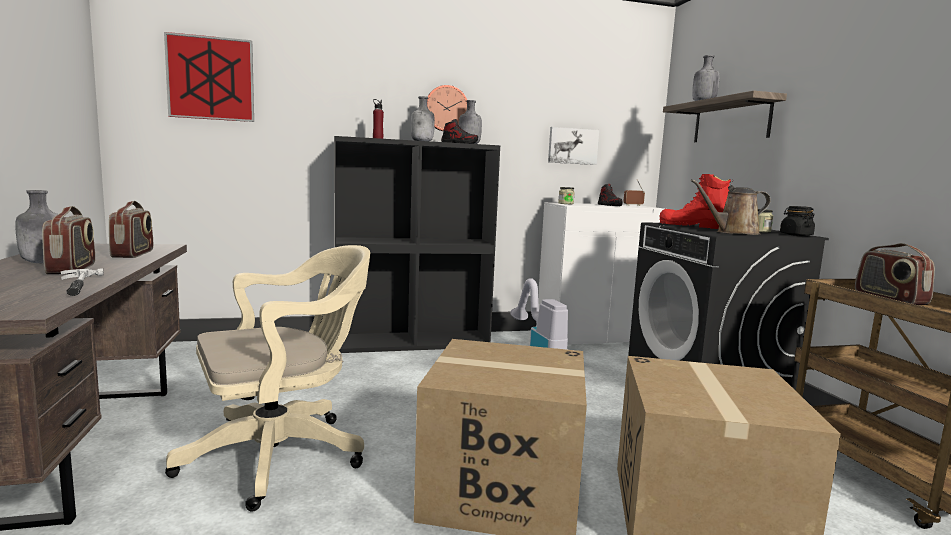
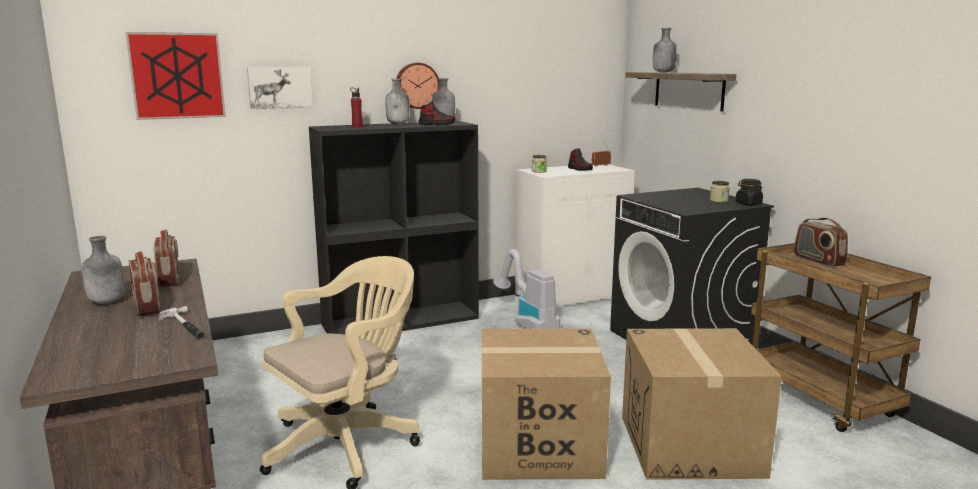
camera: 10 degrees left, 5 degrees up
picture [548,127,599,165] -> picture moved to [247,67,312,109]
red boot [659,174,733,229] -> none
brown watering can [691,179,771,235] -> none

